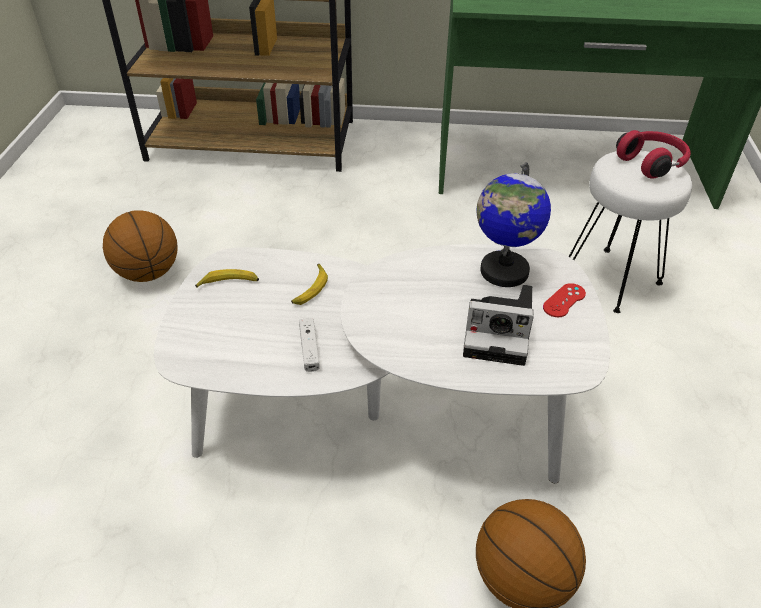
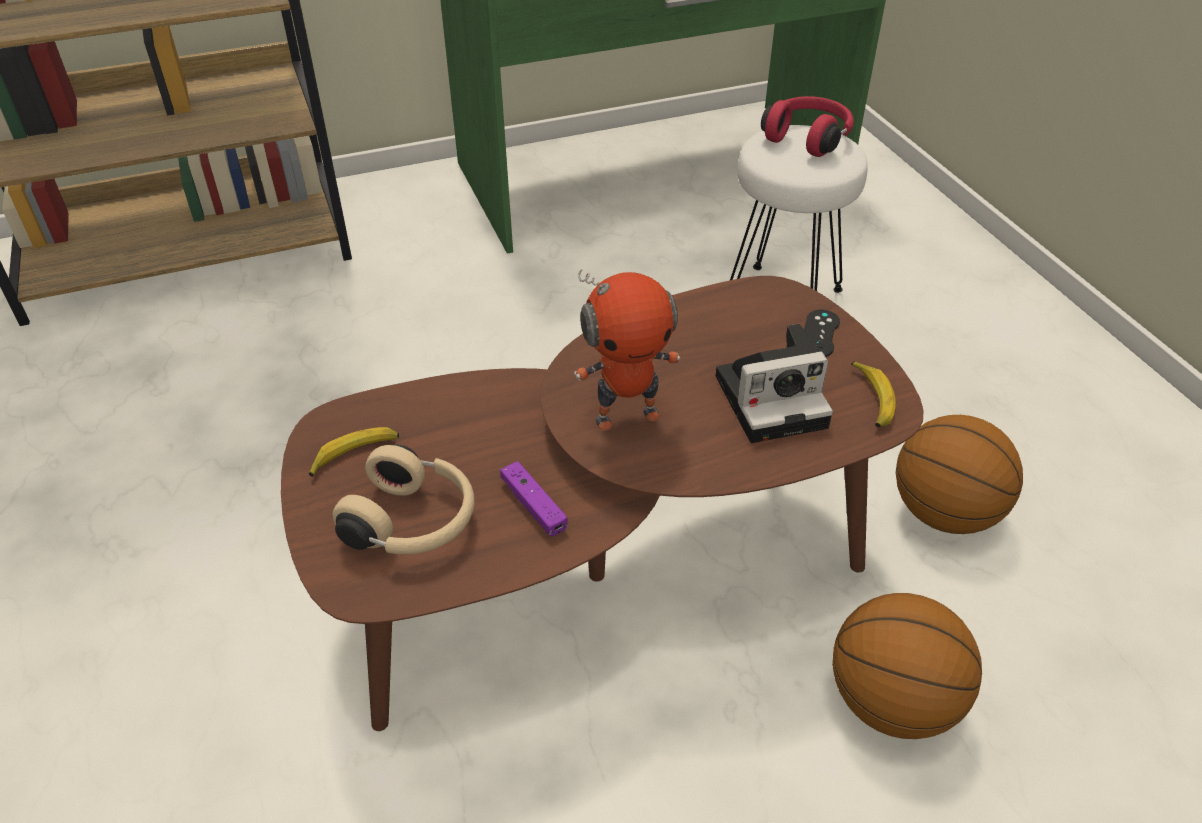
camera: 25 degrees left, 0 degrees up
basketball [103,210,178,282] -> basketball moved to [896,415,1023,534]
white coffee table [154,244,610,483] -> brown coffee table [281,276,923,731]
banana [291,264,328,305] -> banana moved to [851,361,896,428]
white game controller [299,318,320,372] -> purple game controller [500,461,568,536]
globe [476,162,551,287] -> none
red game controller [543,283,586,317] -> black game controller [804,310,840,357]
none -> beige headphones [333,444,475,555]
none -> toy robot [574,269,680,431]

